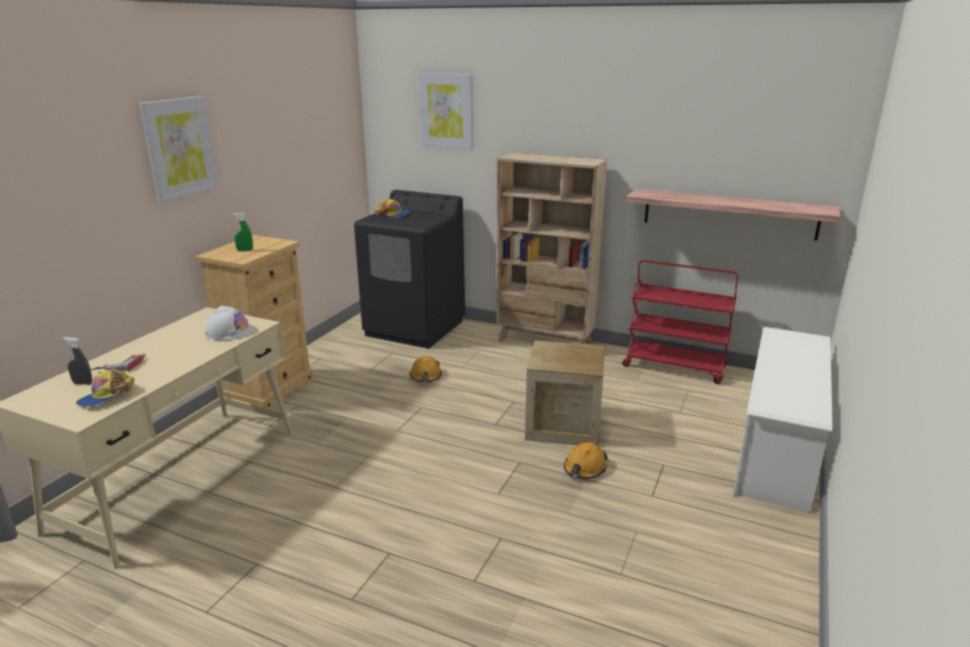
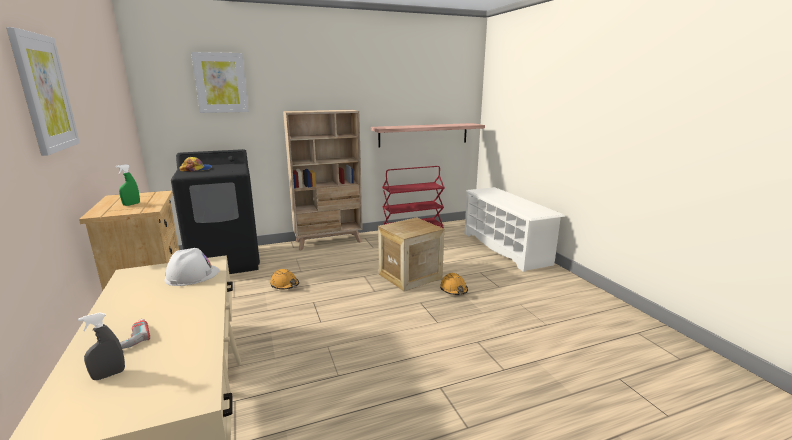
camera: 45 degrees left, 5 degrees down
cap [76,369,135,406] -> none

